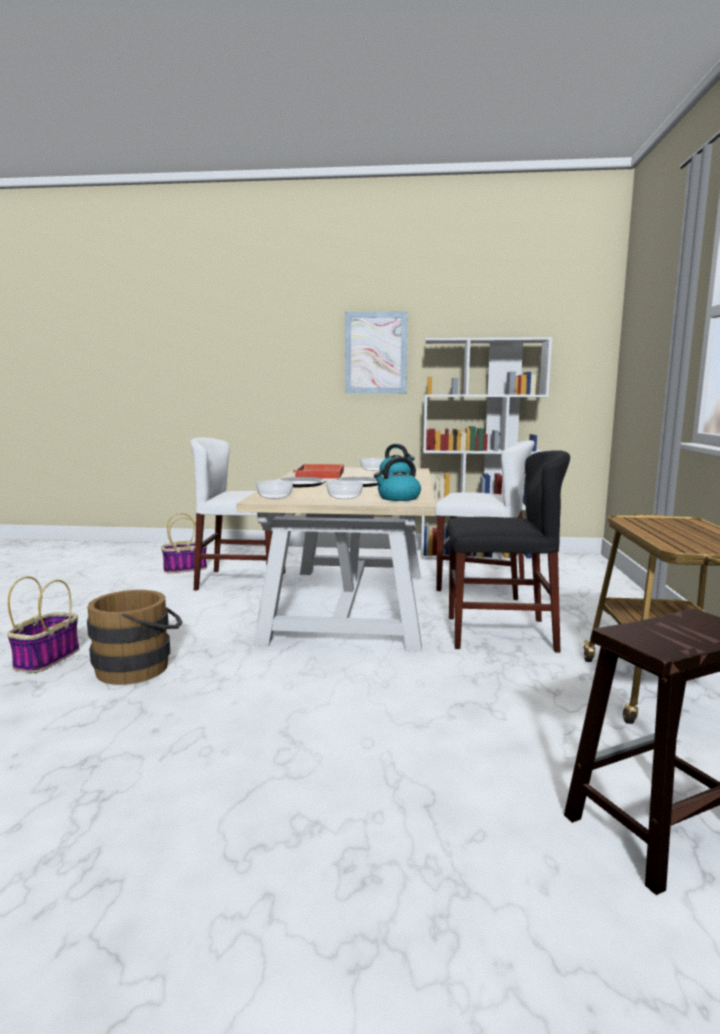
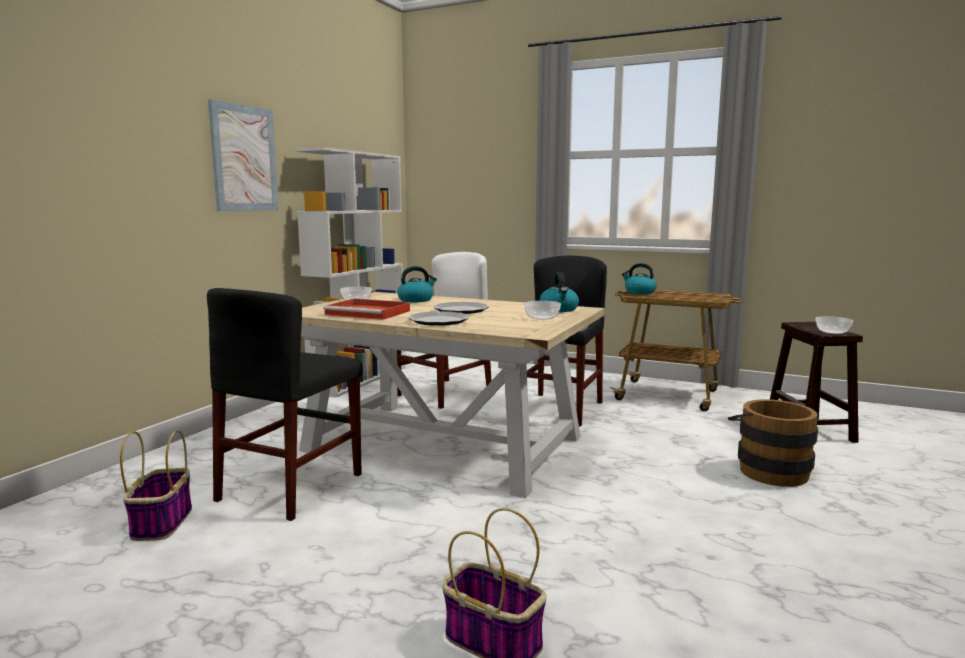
camera: 70 degrees left, 0 degrees up
brown bucket [87,590,182,685] -> brown bucket moved to [728,399,818,487]
white chair [190,437,285,591] -> black chair [207,288,363,521]
bowl [256,480,293,499] -> bowl moved to [815,316,853,334]
none -> kettle [622,263,657,294]

